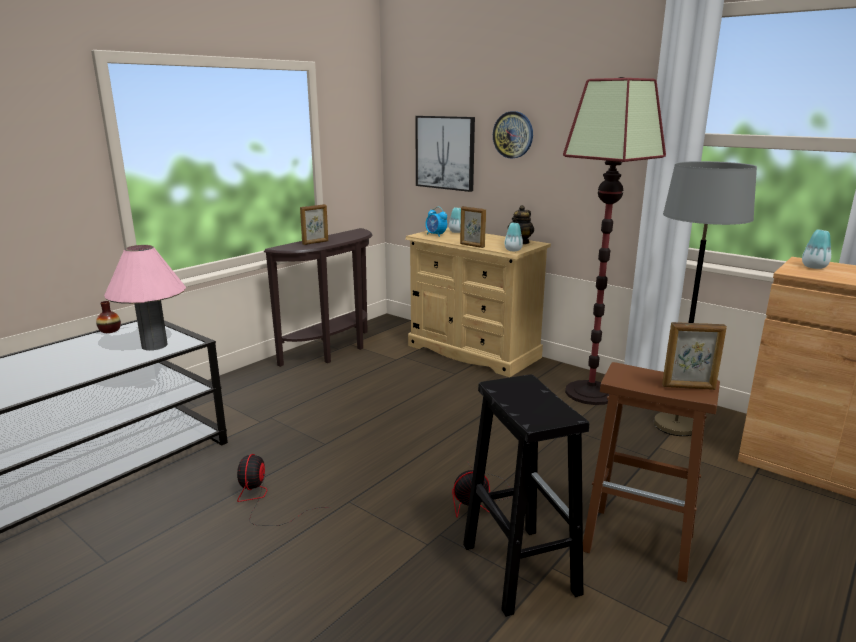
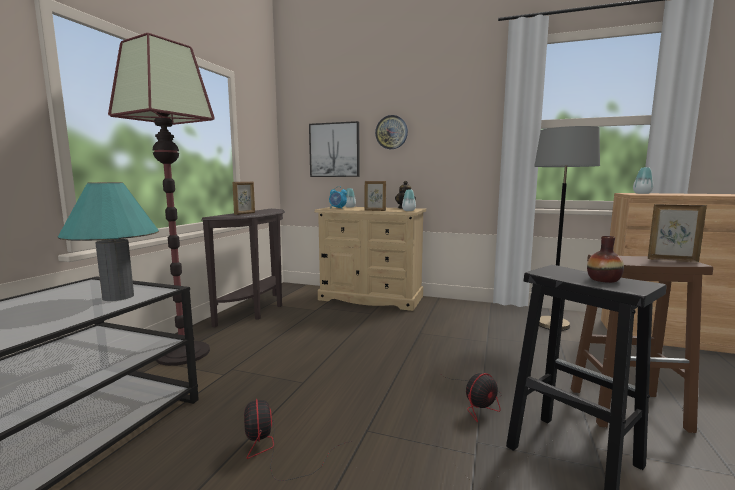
camera: 20 degrees left, 10 degrees down
vase [96,301,121,333] -> vase moved to [587,236,624,283]
pink table lamp [104,245,186,350] -> turquoise table lamp [58,182,159,301]
floor lamp [563,77,666,405] -> floor lamp moved to [108,33,215,366]
picture frame [662,322,727,390] -> picture frame turned 150 degrees counterclockwise [648,204,707,262]

